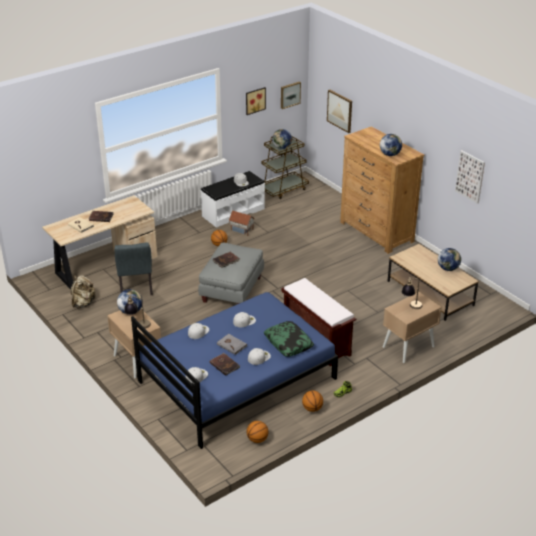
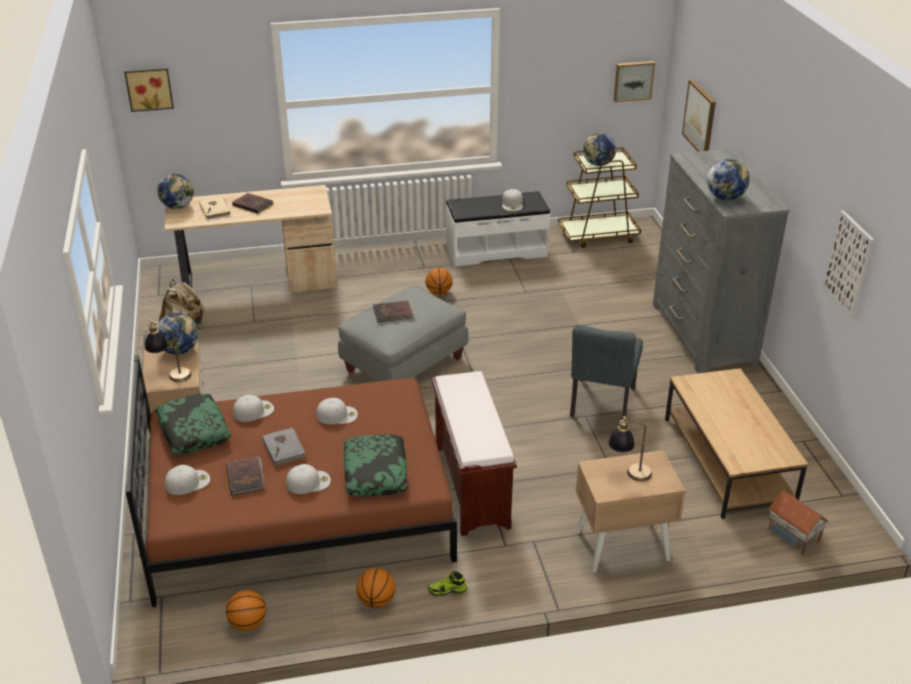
camera: 25 degrees right, 0 degrees up
grey chair [114,242,153,295] -> grey chair moved to [570,325,643,419]
blue bed [131,292,338,449] -> brown bed [126,354,457,607]
toy house [229,211,255,236] -> toy house moved to [769,490,829,555]
picture [246,87,266,115] -> picture moved to [124,68,174,112]
brown dresser [340,126,424,254] -> grey dresser [653,149,790,373]
globe [438,248,461,271] -> globe moved to [157,174,194,209]
none -> pillow [155,394,231,454]

